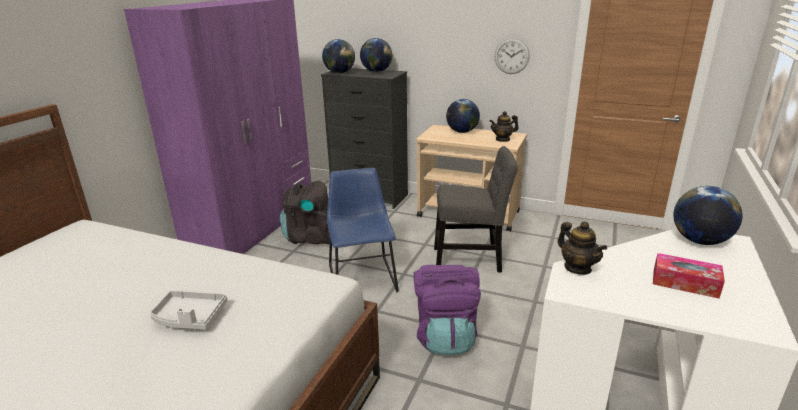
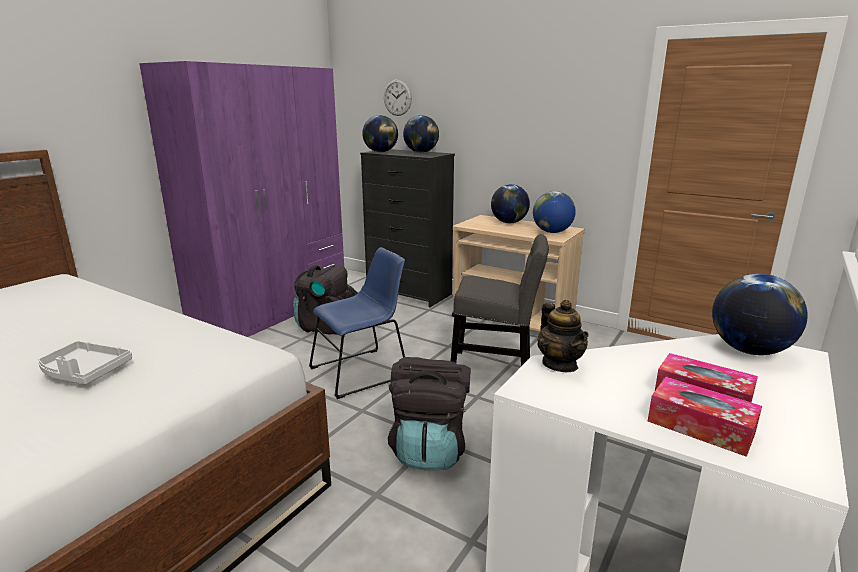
camera: 10 degrees right, 5 degrees down
blue chair [327,168,399,292] -> blue chair turned 60 degrees clockwise [309,247,405,399]
purple backpack [414,265,481,355] -> black backpack [388,357,470,471]
teapot [489,111,519,142] -> globe [533,191,576,233]
wall clock [495,38,530,74] -> wall clock moved to [384,79,412,116]
none -> tissue box [648,377,762,457]

